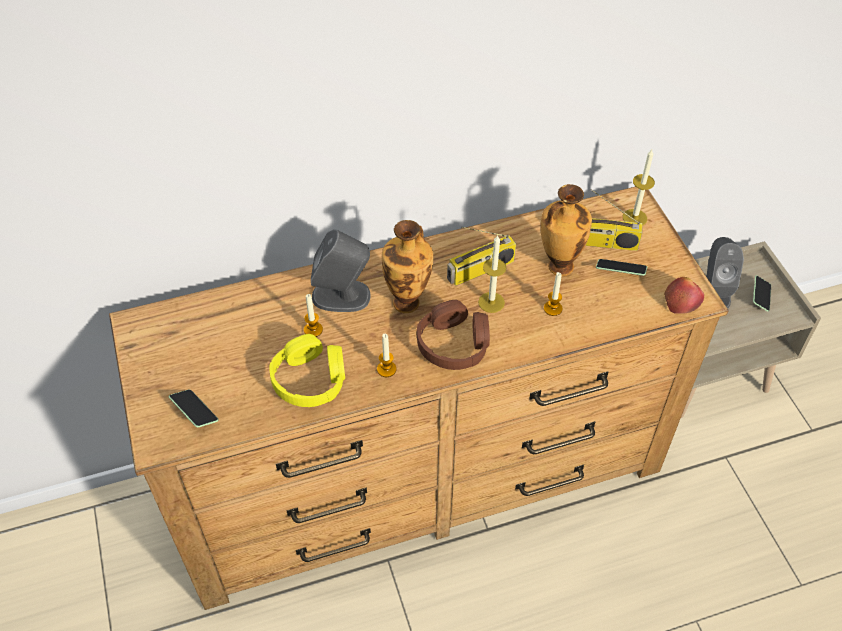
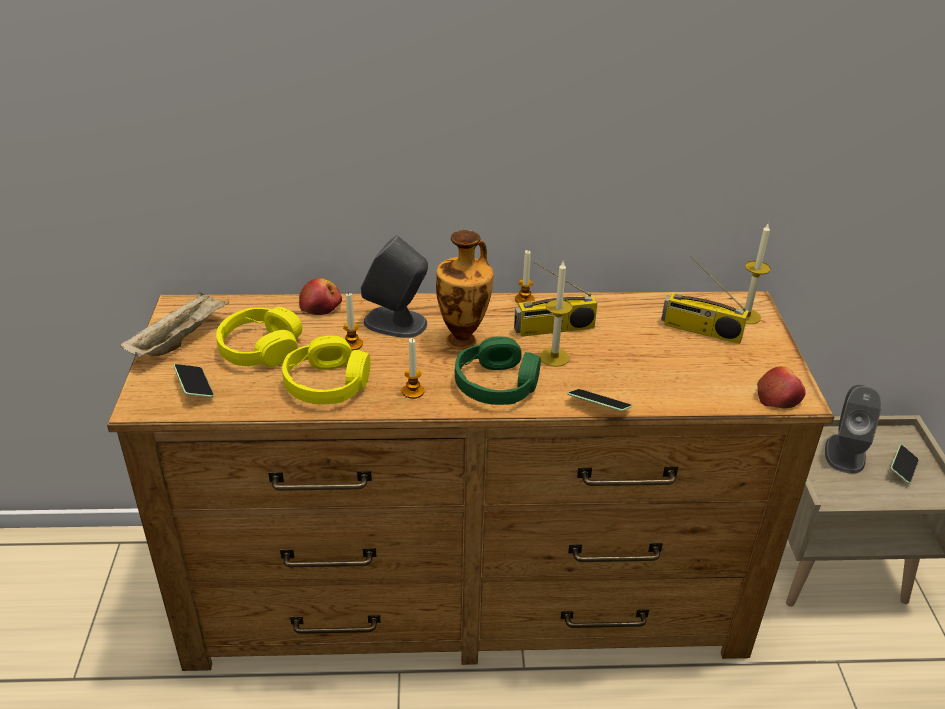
camera: 15 degrees right, 15 degrees down
brown headphones [416,300,490,370] -> green headphones [455,336,541,405]
vase [541,184,592,276] -> none
candle [544,272,562,316] -> candle moved to [515,250,535,304]
phone [596,259,647,276] -> phone moved to [567,389,632,411]
none -> beige tray [120,291,229,357]
none -> yellow headphones [216,307,302,367]
none -> apple [299,278,342,315]

